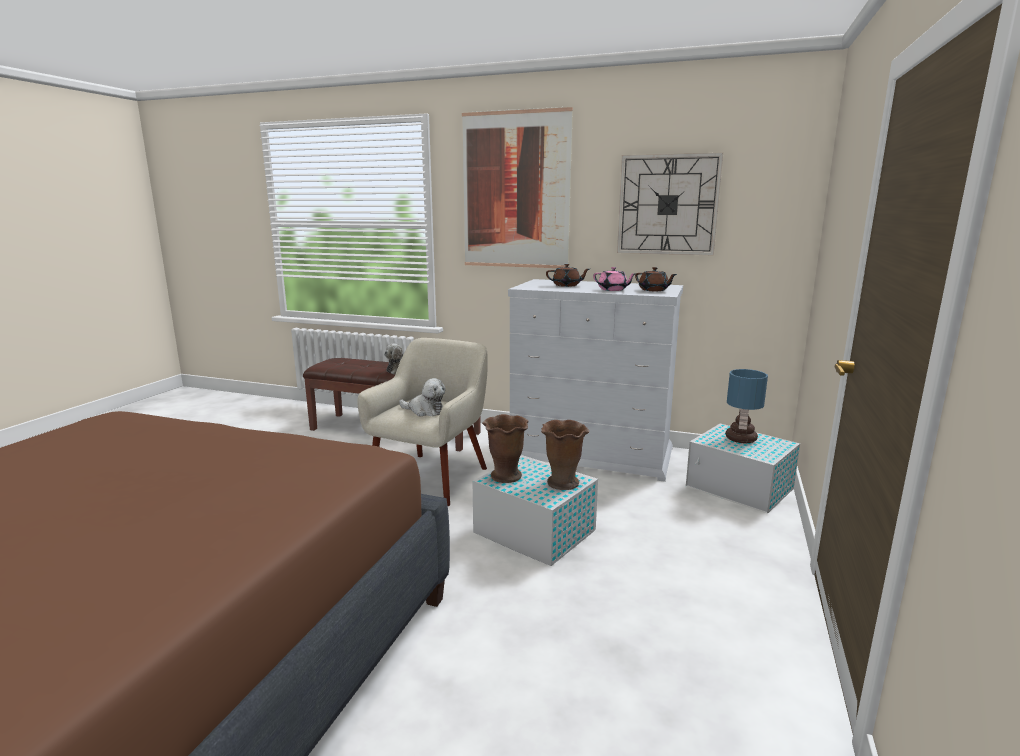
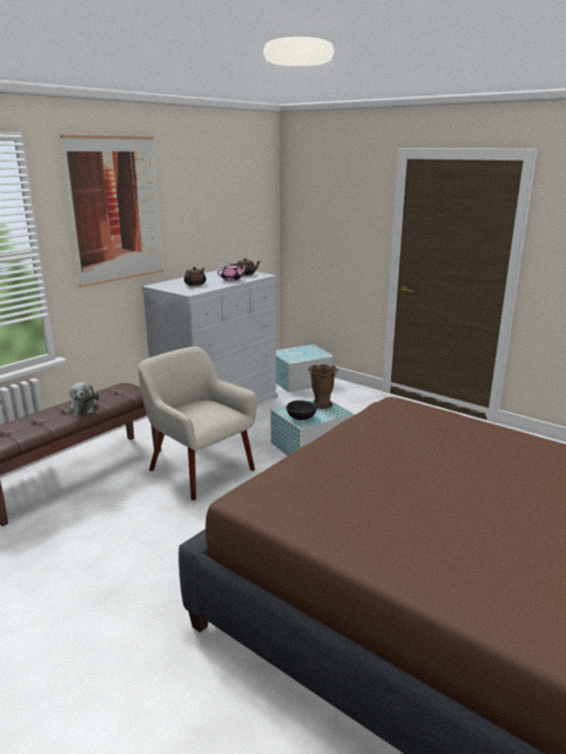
camera: 70 degrees left, 5 degrees up
plush toy [399,378,446,416] -> none
brown vase [482,414,529,483] -> black bowl [286,400,317,420]
wall clock [617,153,723,255] -> none
table lamp [725,369,768,443] -> none

